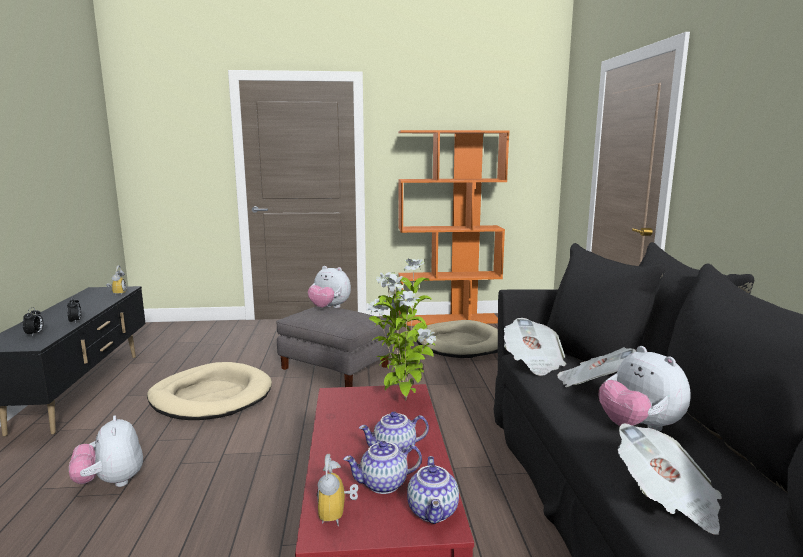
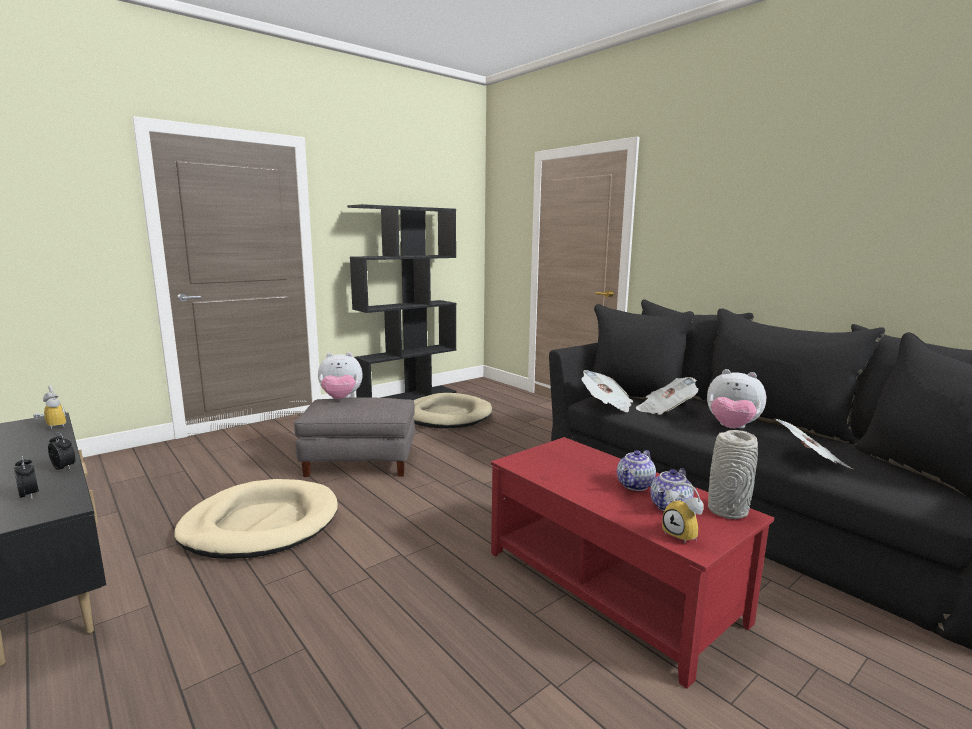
camera: 35 degrees left, 0 degrees up
plush toy [69,415,143,487] -> none
potted plant [366,259,436,400] -> none
orange bookcase [398,130,510,326] -> black bookcase [347,204,457,400]
teapot [407,456,459,524] -> grey vase [708,430,758,519]

